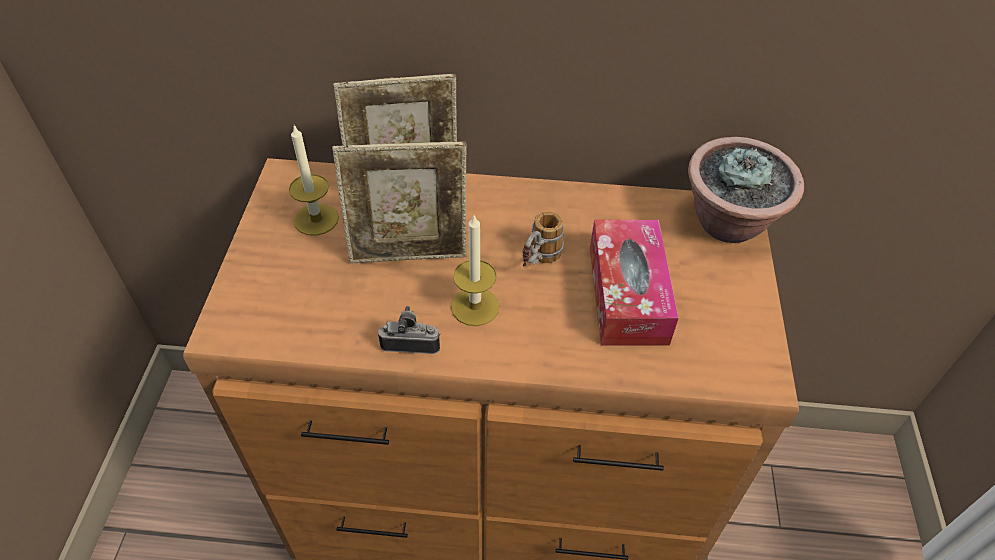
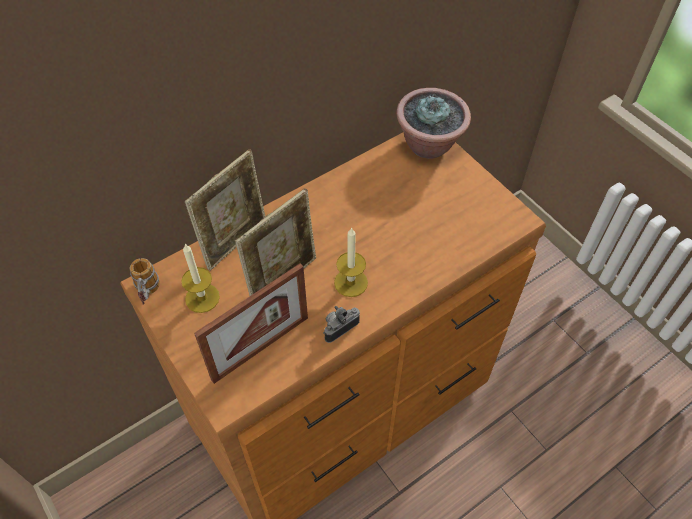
camera: 40 degrees left, 5 degrees up
mug [523,211,564,266] -> mug moved to [130,258,160,305]
tissue box [590,219,678,346] -> none
none -> picture frame [194,264,308,384]

